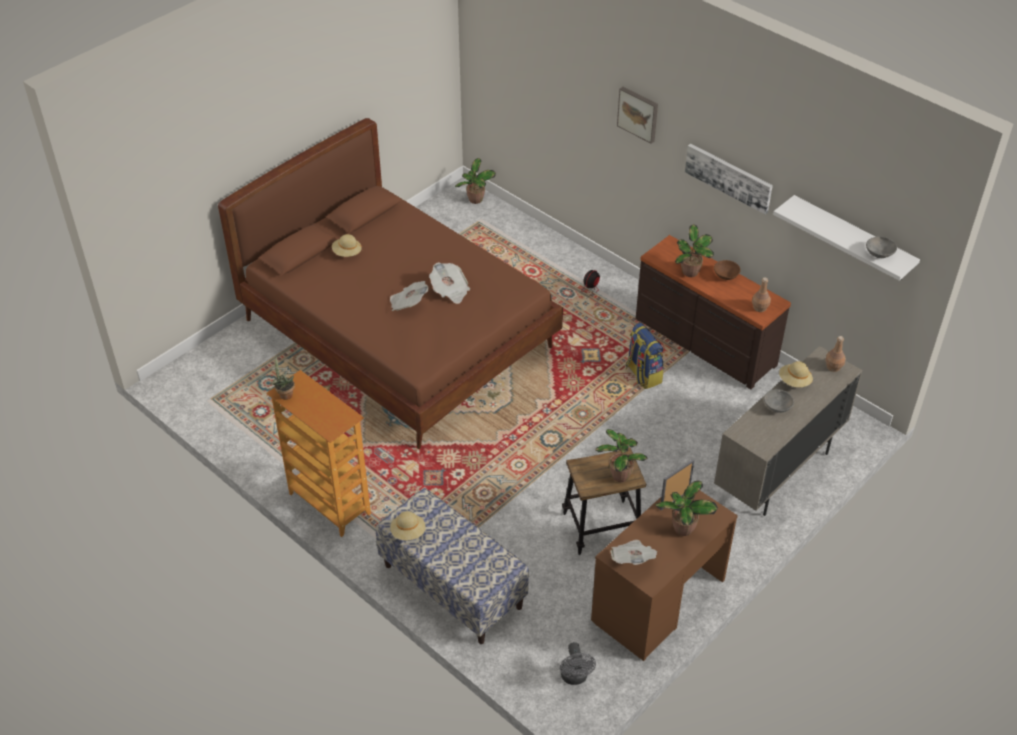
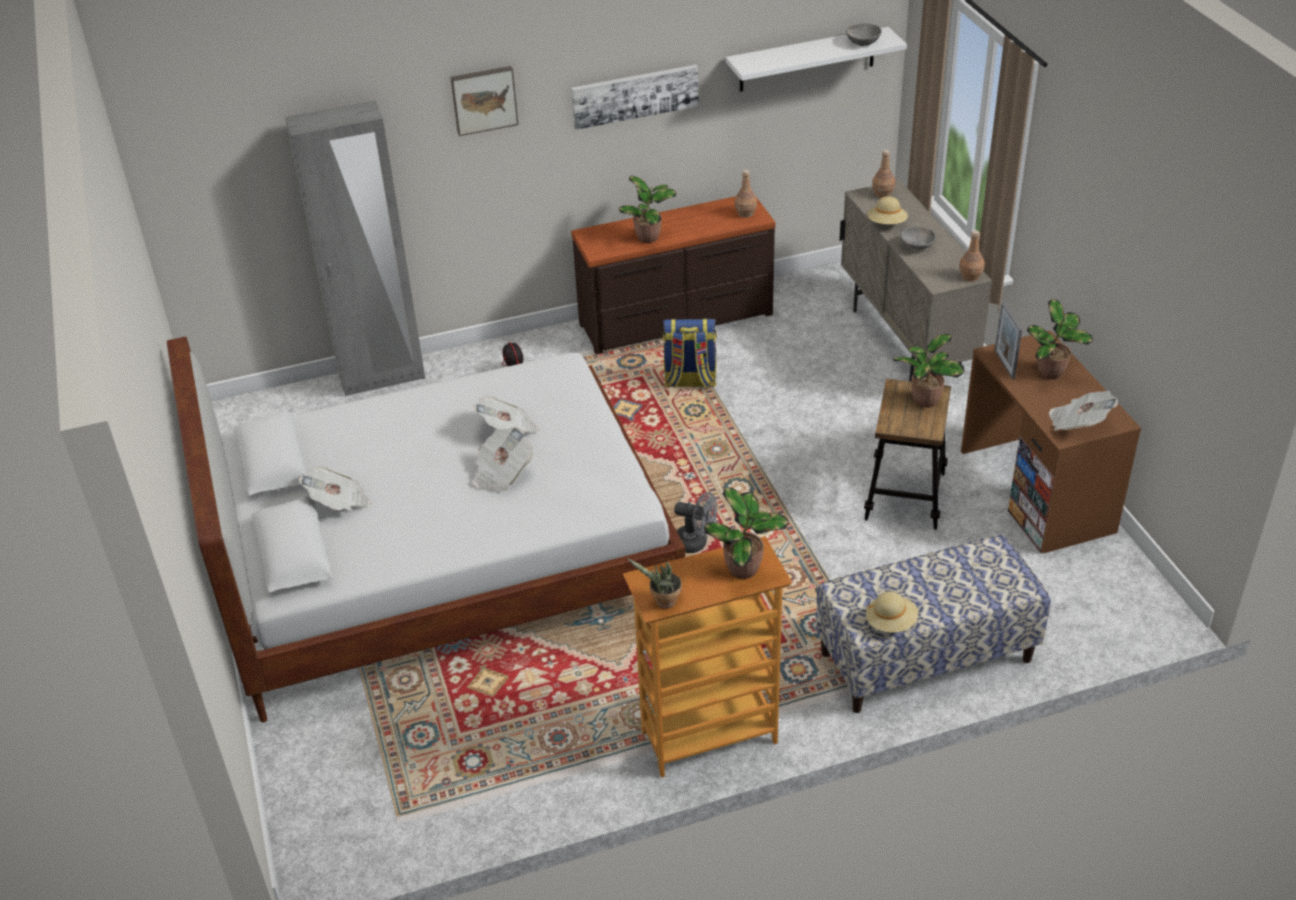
camera: 60 degrees left, 5 degrees down
brown bed [218,118,563,449] -> white bed [167,337,685,723]
beige hat [332,234,362,257] -> newspaper [299,467,372,511]
potted plant [455,158,496,204] -> potted plant moved to [704,487,789,579]
grey fan [560,642,596,685] -> grey fan moved to [674,492,717,553]
brown bowl [714,260,741,280] -> none
none -> grey wardrobe [285,100,426,397]
none -> brown bottle [959,230,985,282]

